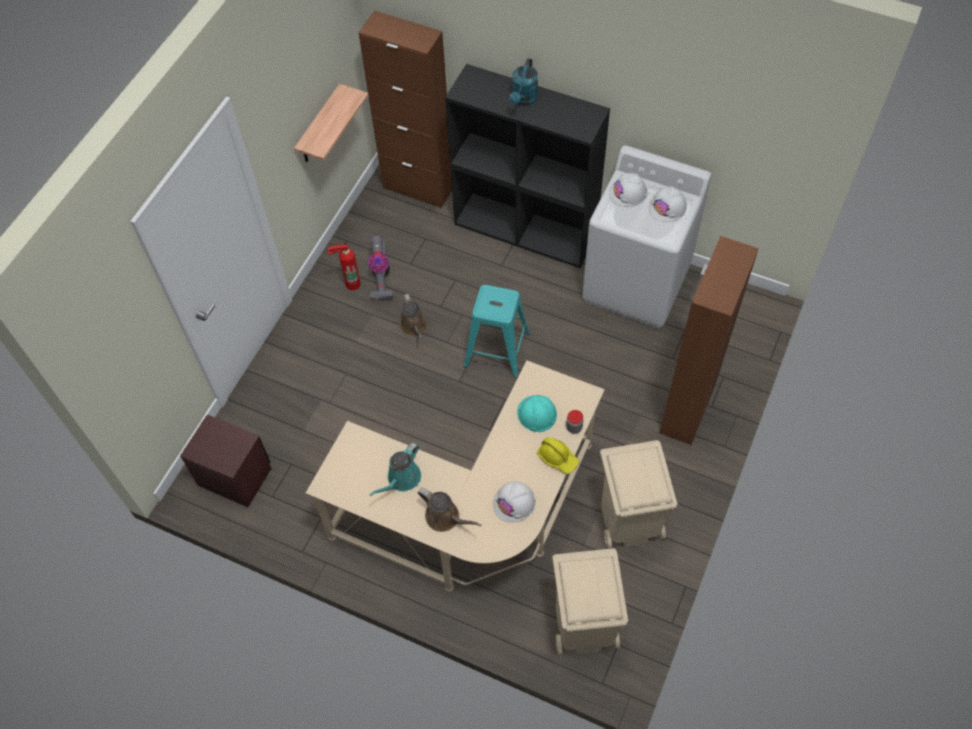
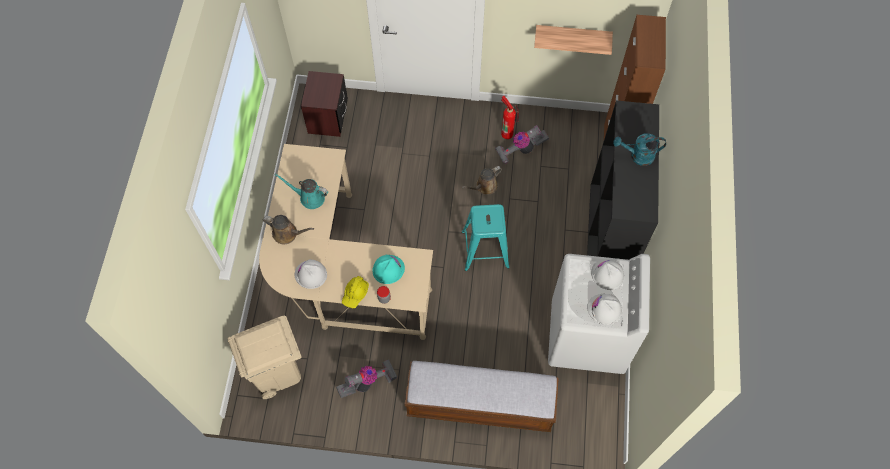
camera: 70 degrees right, 5 degrees up
brown watering can [418,488,481,532] -> brown watering can turned 90 degrees counterclockwise [263,215,314,245]
beige trash can [600,440,678,548] -> vacuum cleaner [336,360,397,398]
brown cabinet [660,236,759,445] -> bench [405,361,559,432]

